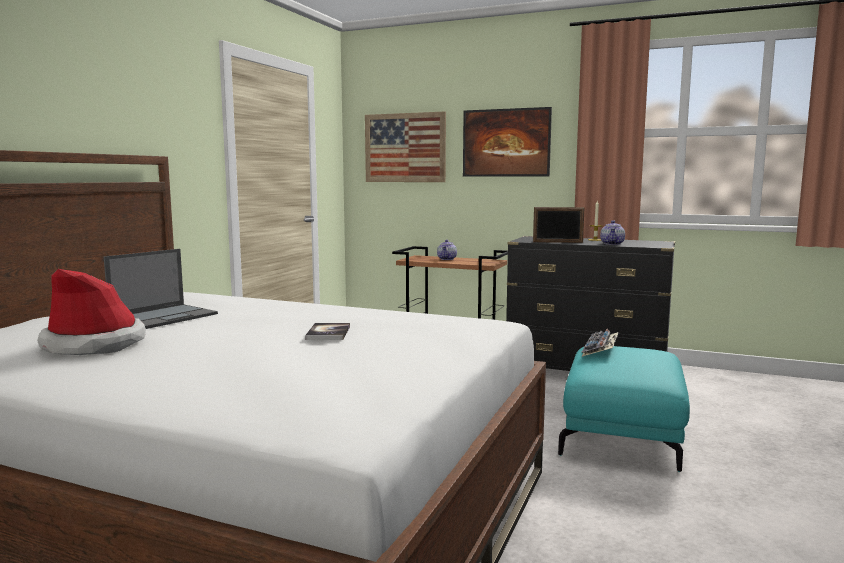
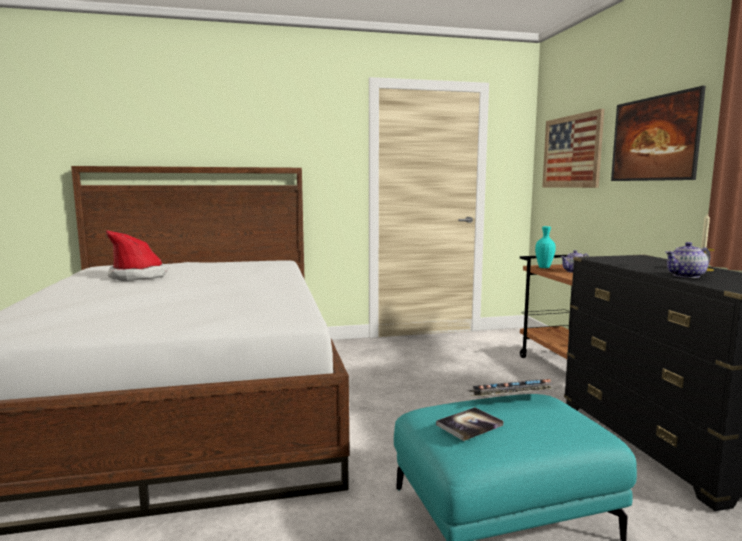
camera: 55 degrees right, 0 degrees up
laptop [104,249,218,329] -> none
book [305,323,350,340] -> book moved to [436,407,503,441]
picture frame [533,207,585,243] -> none
none -> turquoise vase [535,226,556,268]

